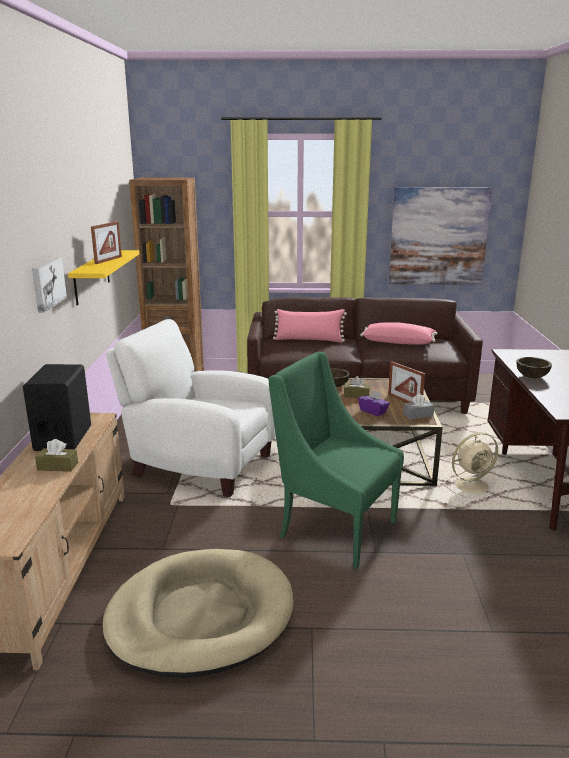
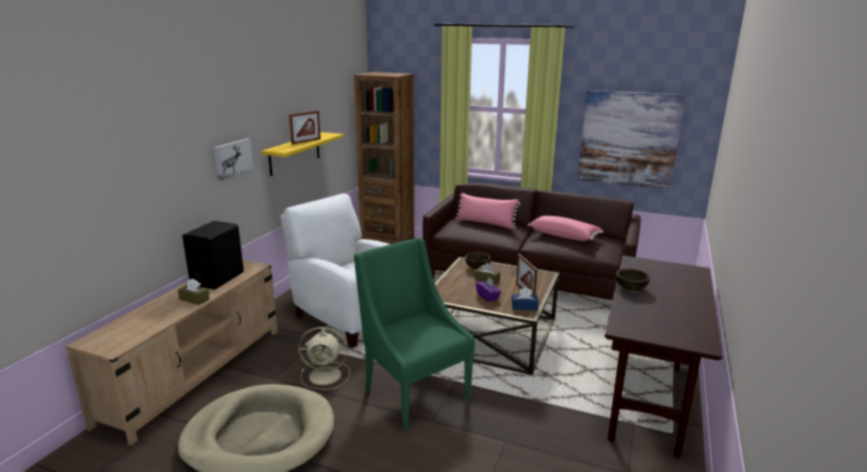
camera: 20 degrees right, 0 degrees up
grey tissue box [403,393,434,419] -> blue tissue box [512,287,539,310]
beige fan [444,432,498,498] -> beige fan moved to [299,327,350,390]

